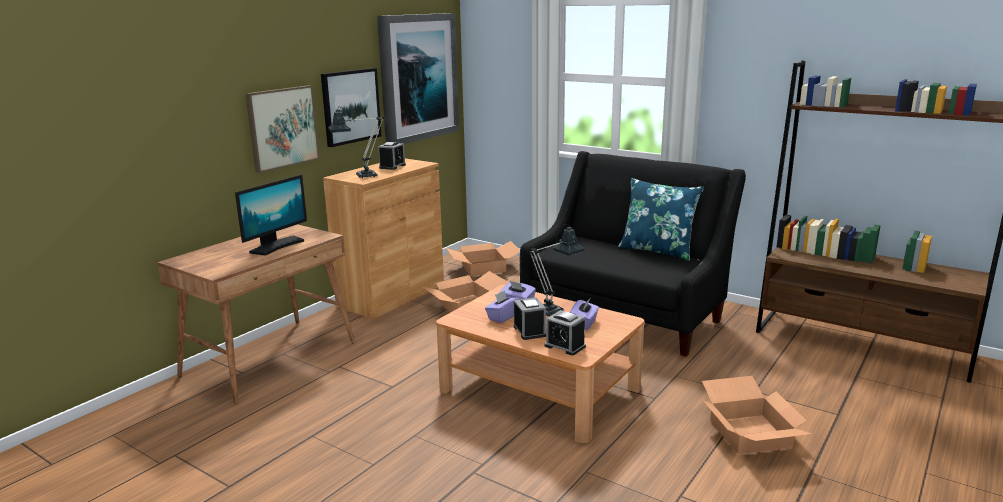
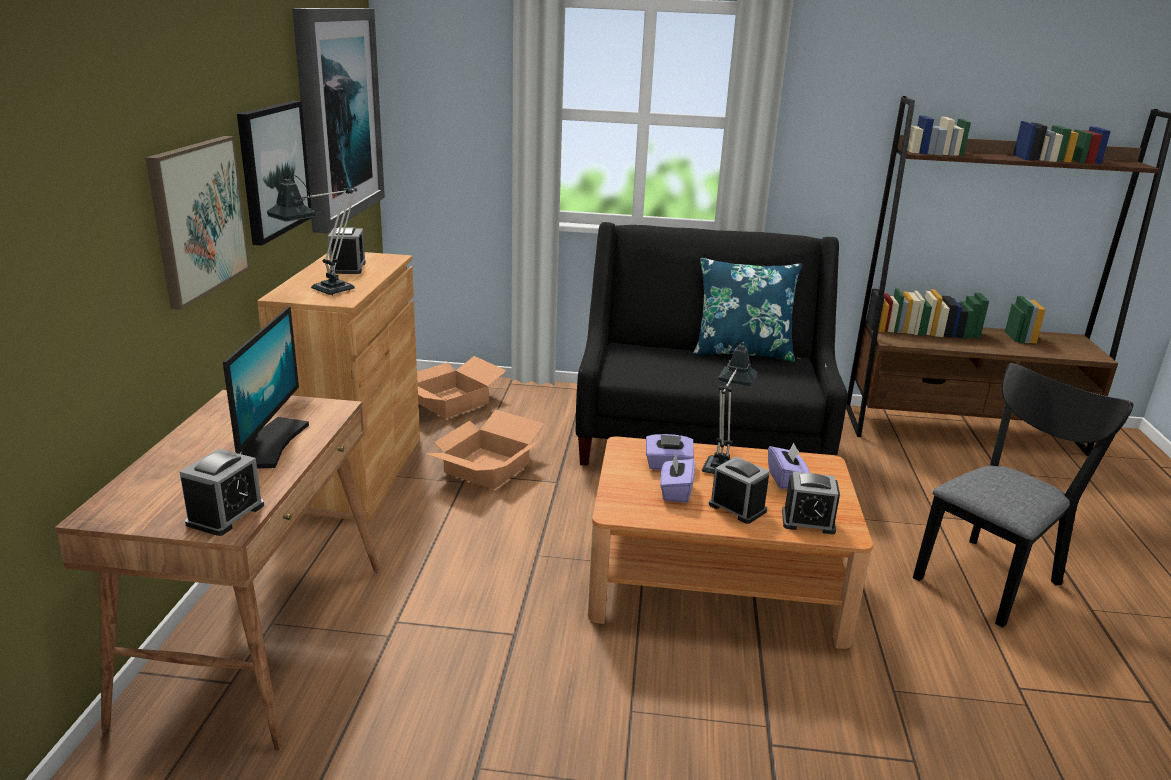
camera: 30 degrees left, 5 degrees up
cardboard box [702,376,812,454] -> black chair [913,363,1134,628]
none -> alarm clock [180,449,264,536]

